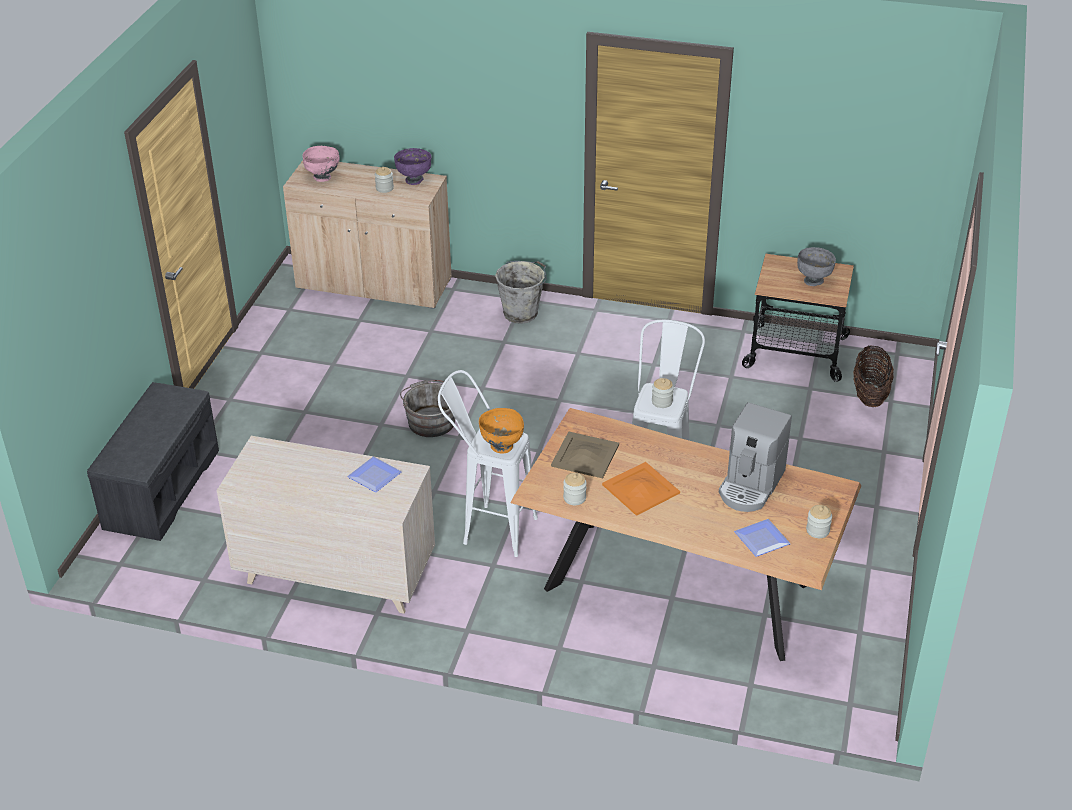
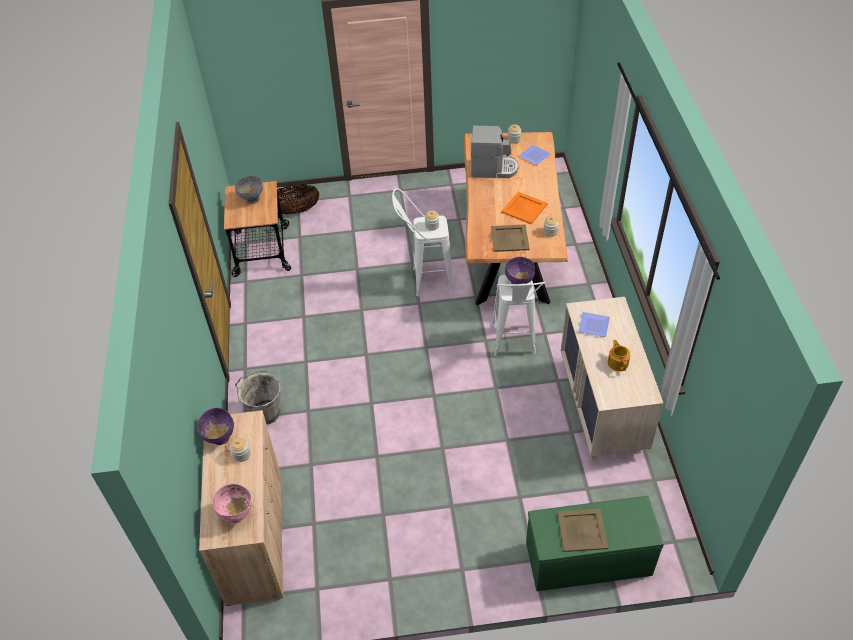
camera: 110 degrees left, 10 degrees up
grey bench [87,382,219,541] -> green bench [526,496,664,591]
grey bucket [400,380,455,437] -> none
orange bowl [479,408,524,453] -> purple bowl [505,257,535,284]
none -> beige tray [557,509,608,552]
none -> teapot [608,340,630,371]

